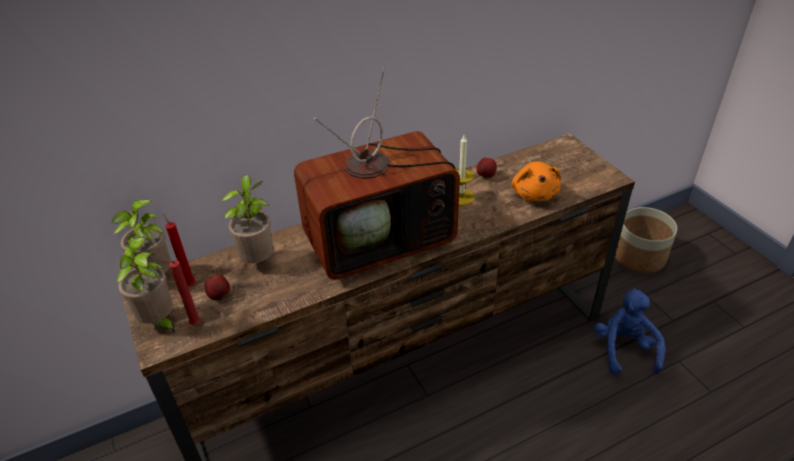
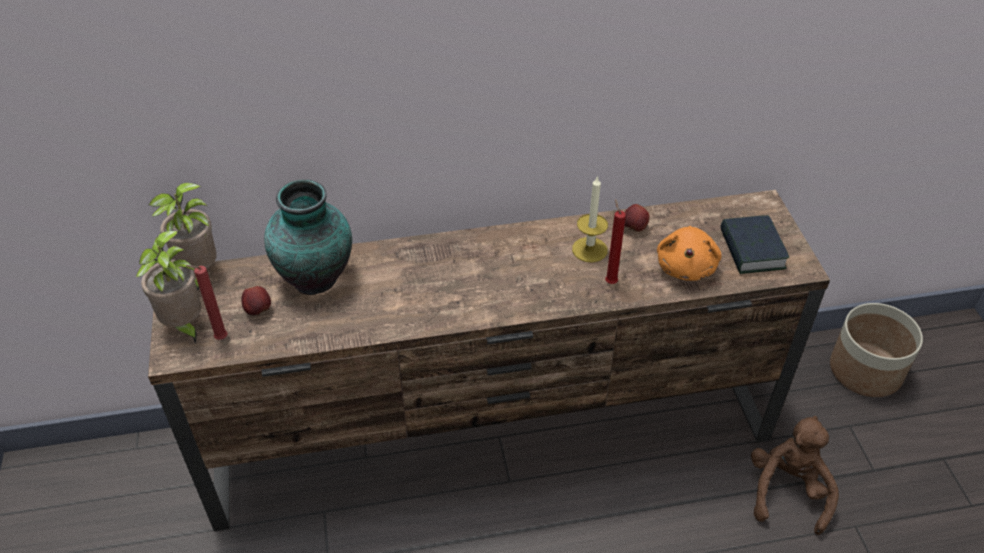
camera: 15 degrees right, 5 degrees up
red candle [163,213,195,286] -> red candle moved to [605,199,626,284]
potted plant [221,175,273,263] -> vase [264,180,352,295]
television [294,66,460,280] -> none
blue plush toy [594,288,665,375] -> brown plush toy [751,416,839,535]
none -> book [721,215,789,274]

